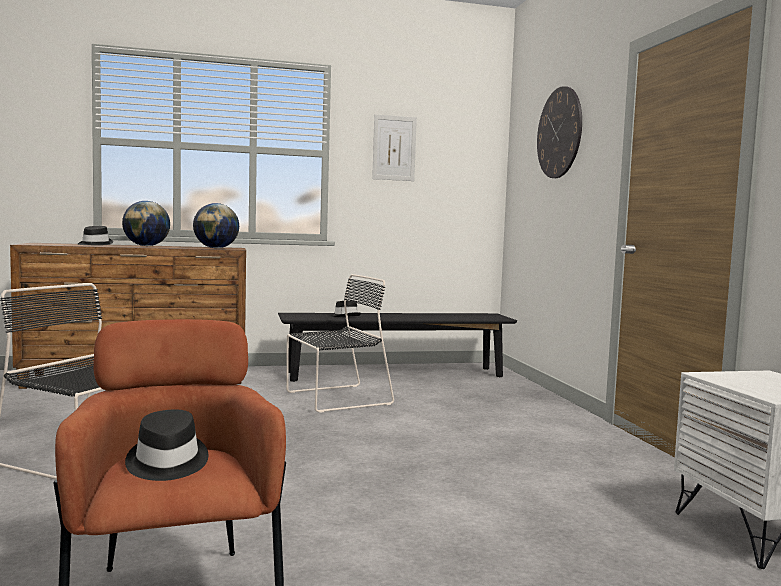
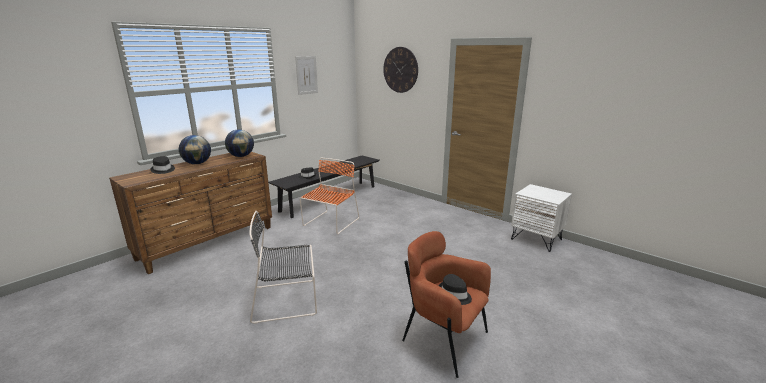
camera: 35 degrees left, 15 degrees up
black chair [286,274,394,413] -> orange chair [300,158,359,234]

